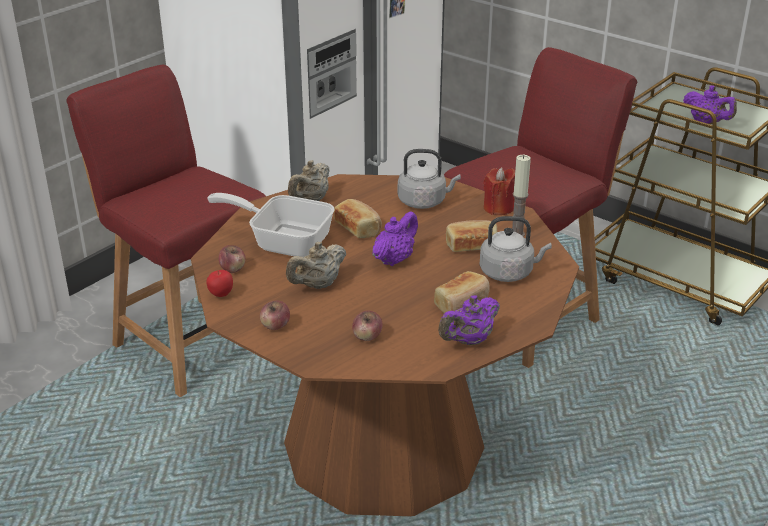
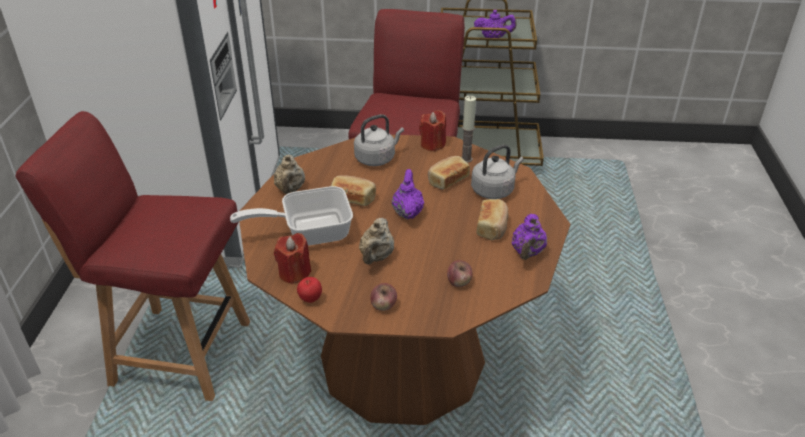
camera: 35 degrees left, 5 degrees up
apple [219,245,246,273] -> red candle [274,233,311,284]

